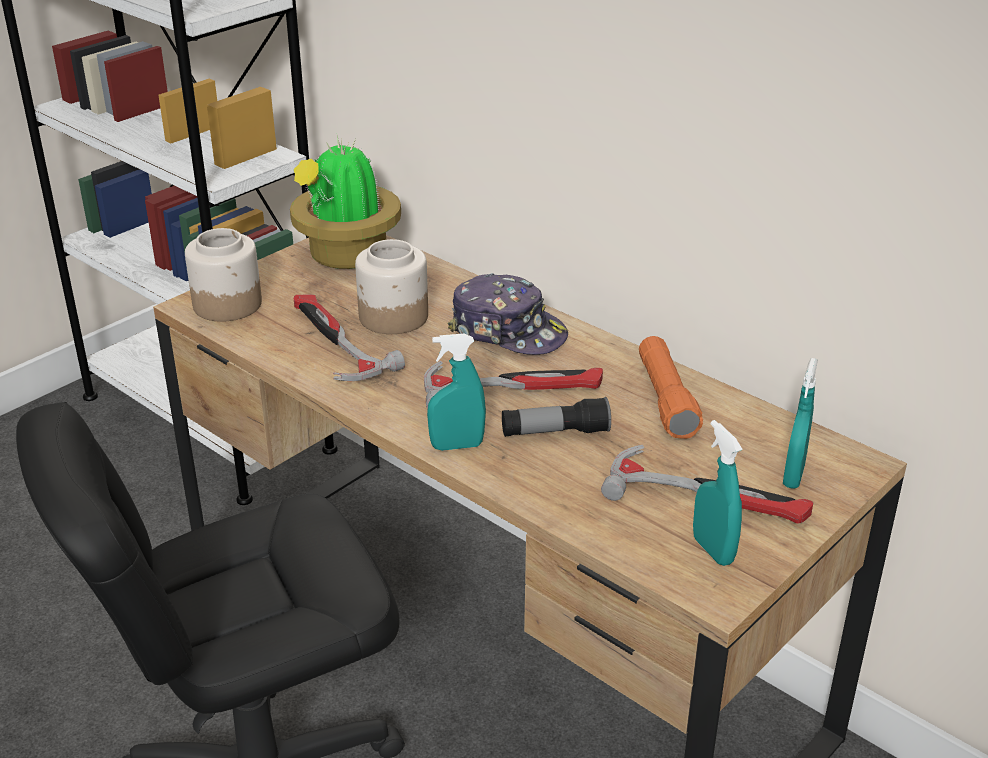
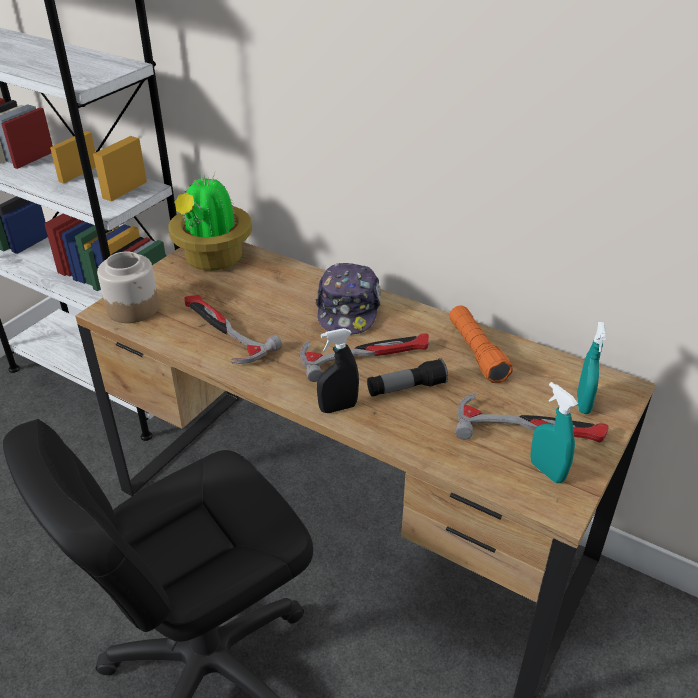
camera: 10 degrees left, 5 degrees up
jar [355,239,428,334] -> none
turquoise spray bottle [427,333,486,451] -> black spray bottle [317,328,359,413]
cap [448,273,568,355] -> cap turned 75 degrees clockwise [316,263,381,334]

